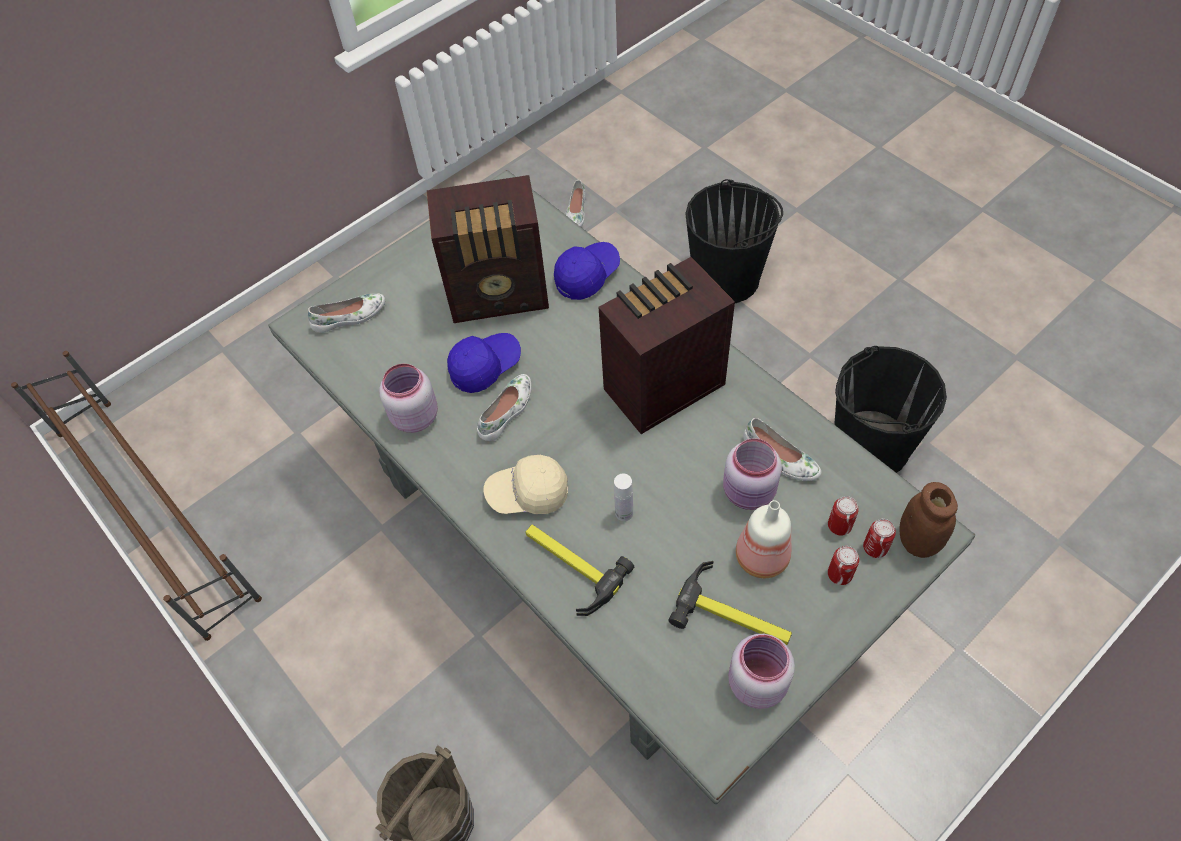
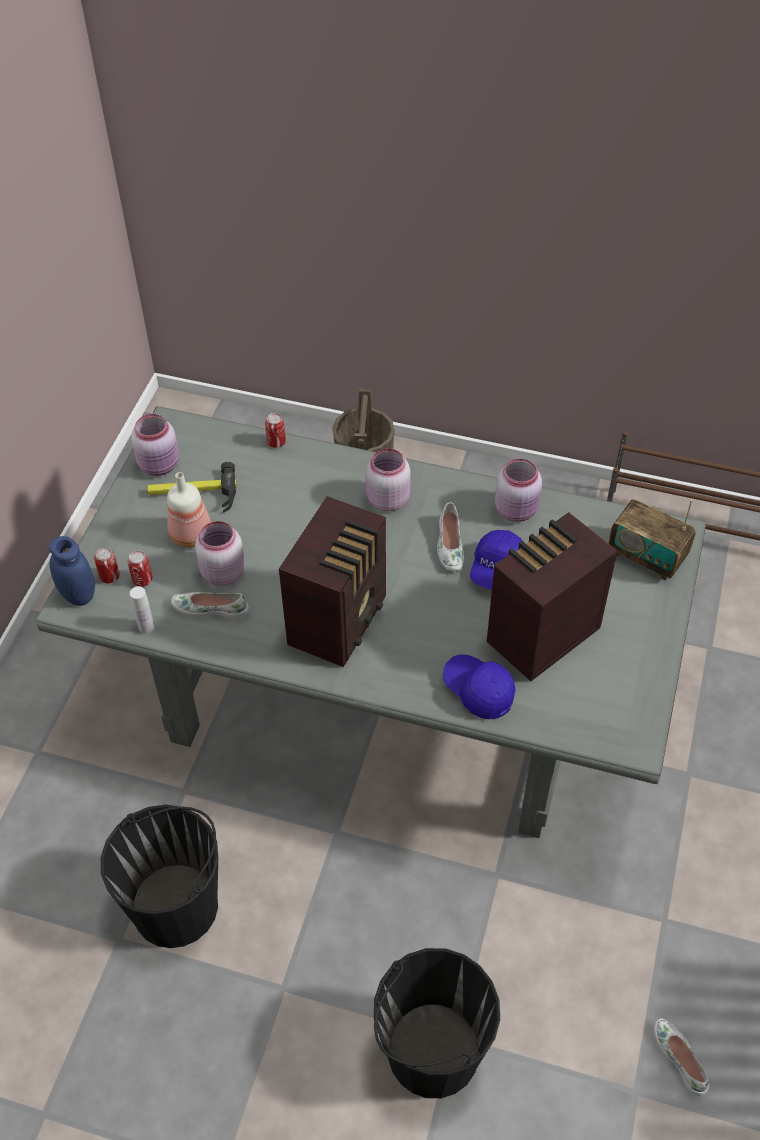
camera: 145 degrees right, 5 degrees down
white shoe [308,294,385,333] -> radio [608,499,696,581]
beige cap [483,455,568,514] -> pink jar [366,448,411,512]
hammer [525,525,634,616] -> none
blue cap [554,242,620,300] -> blue cap turned 120 degrees clockwise [443,655,515,719]
white bottle [614,474,633,521] -> white bottle moved to [130,586,154,633]
can [828,546,859,585] -> can moved to [265,413,286,448]
brown jar [900,482,958,558] -> blue jar [49,536,95,606]

